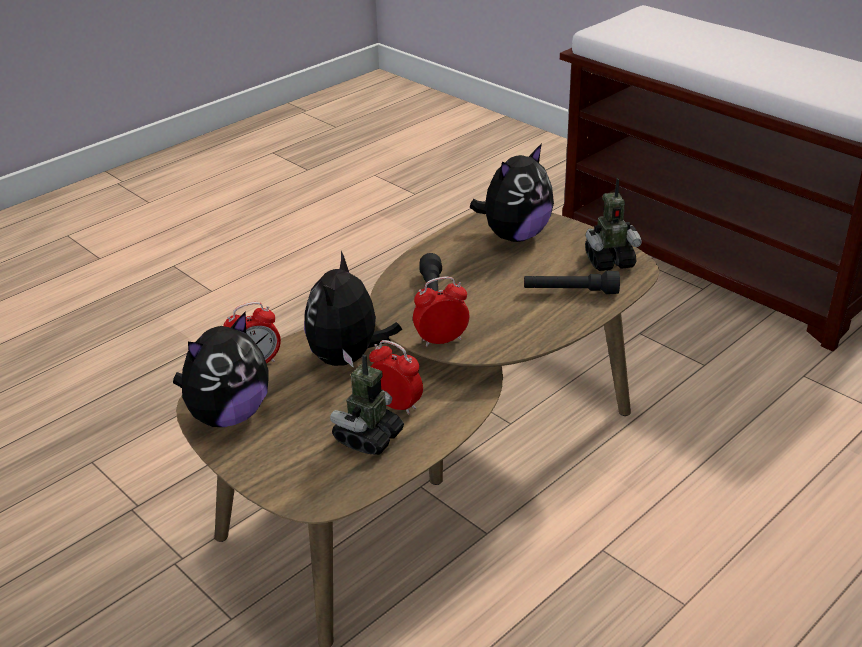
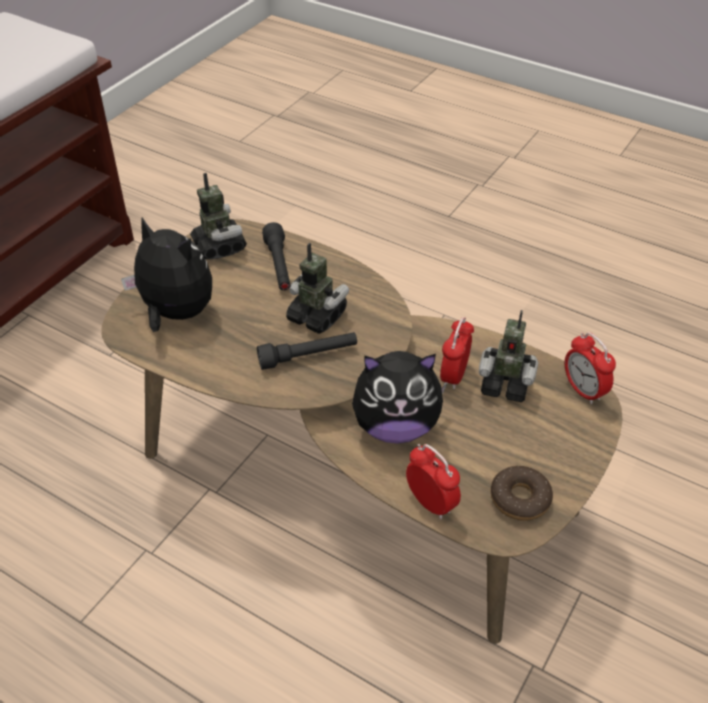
camera: 105 degrees left, 10 degrees up
plush toy [173,311,268,427] -> donut [491,466,553,521]
alarm clock [413,276,469,347] -> alarm clock moved to [564,332,616,404]
none -> toy robot [286,243,349,334]

